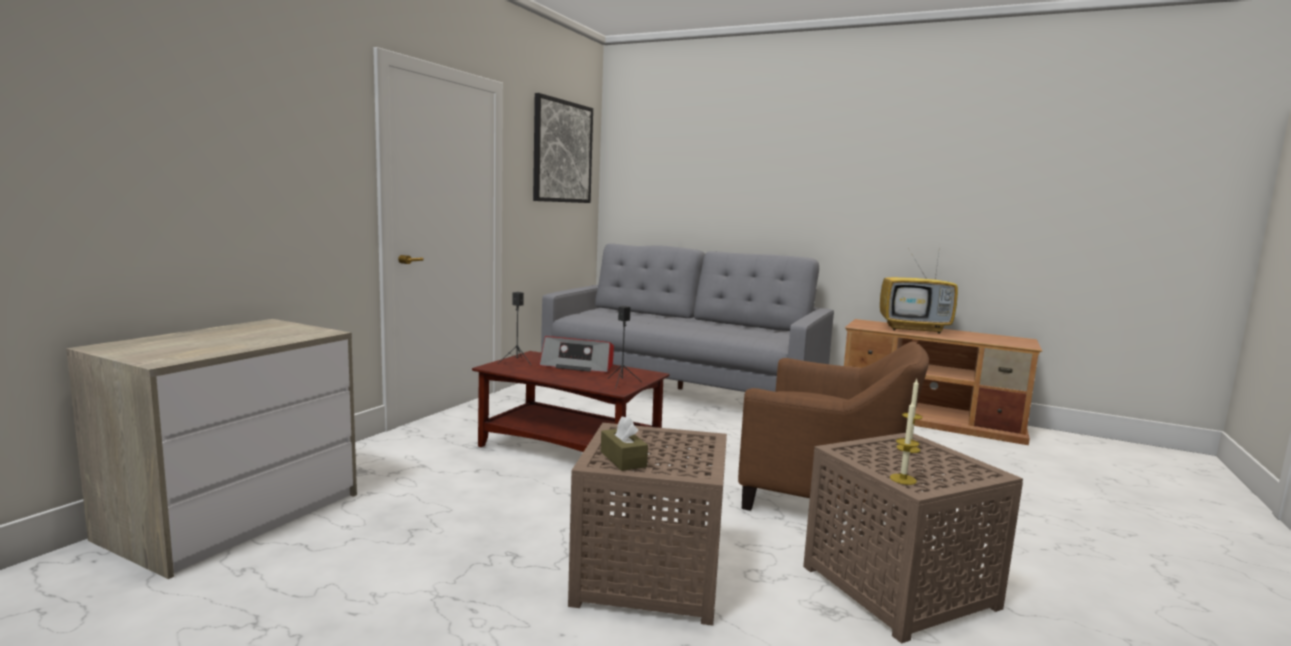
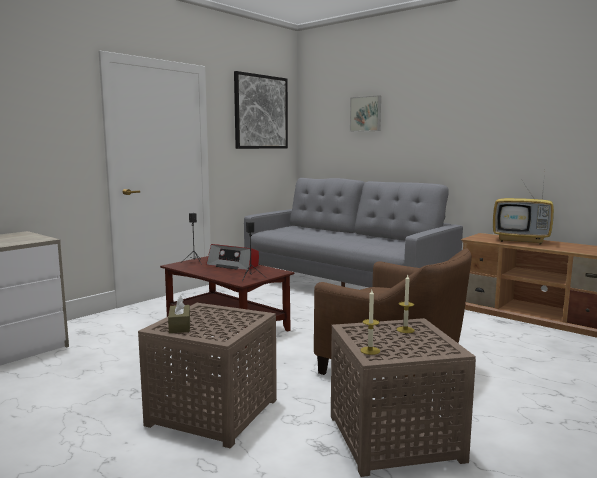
camera: 15 degrees right, 0 degrees up
none -> picture [350,95,381,132]

